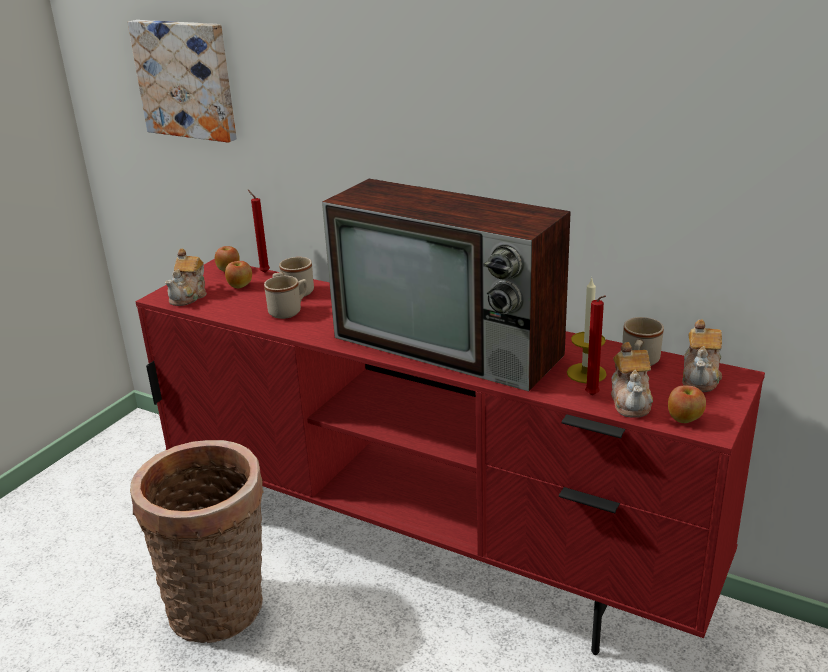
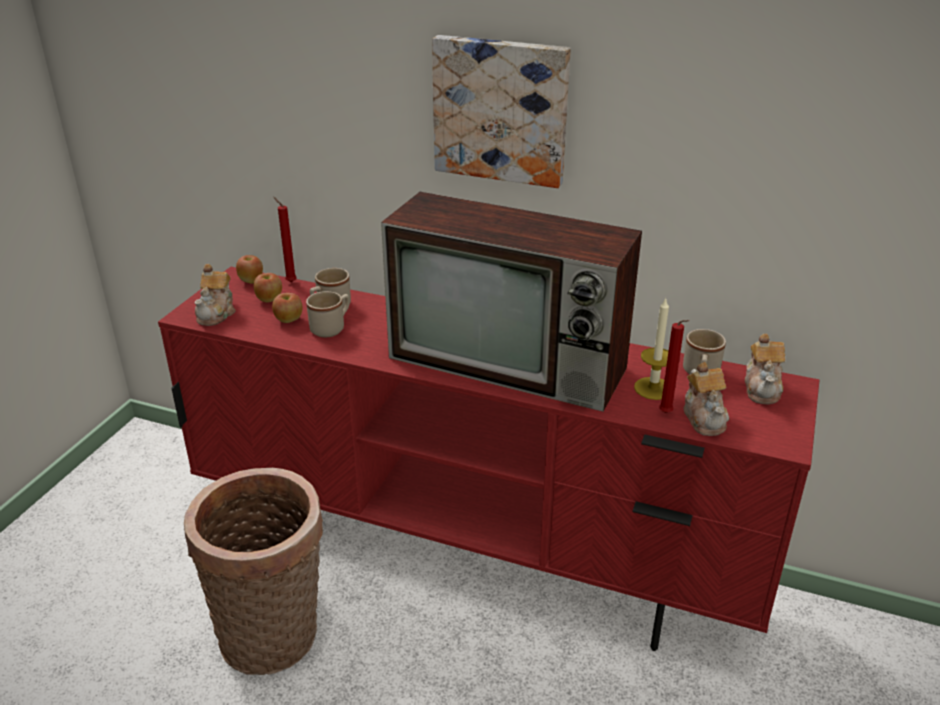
camera: 10 degrees left, 5 degrees up
picture [127,20,237,143] -> picture moved to [432,35,571,188]
apple [668,386,706,423] -> apple moved to [272,293,302,323]

